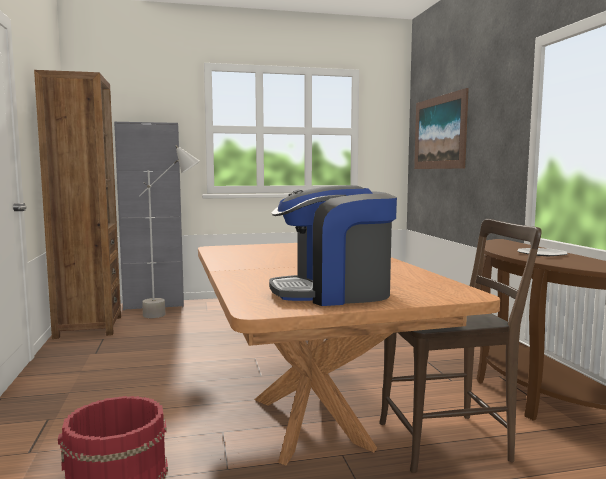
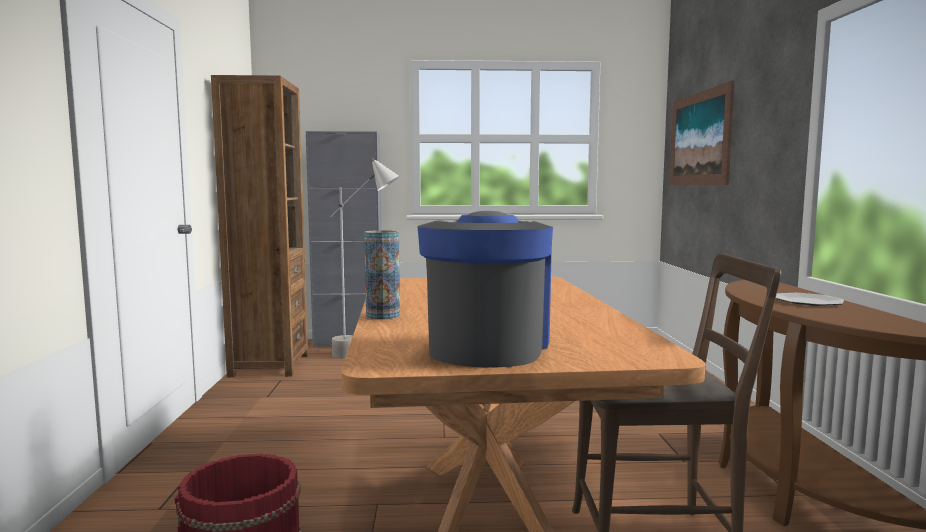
camera: 10 degrees right, 0 degrees up
coffee machine [269,185,397,306] -> coffee machine turned 105 degrees clockwise [418,211,553,368]
none -> vase [364,230,400,319]

